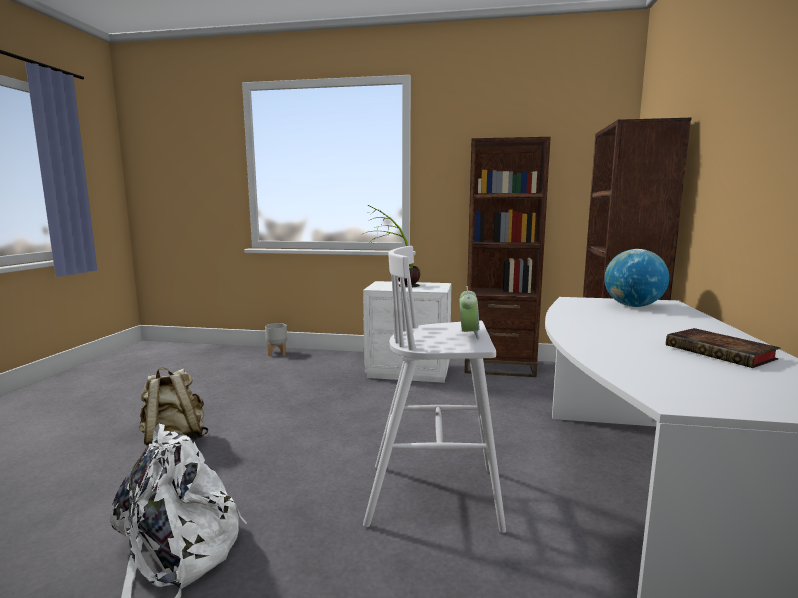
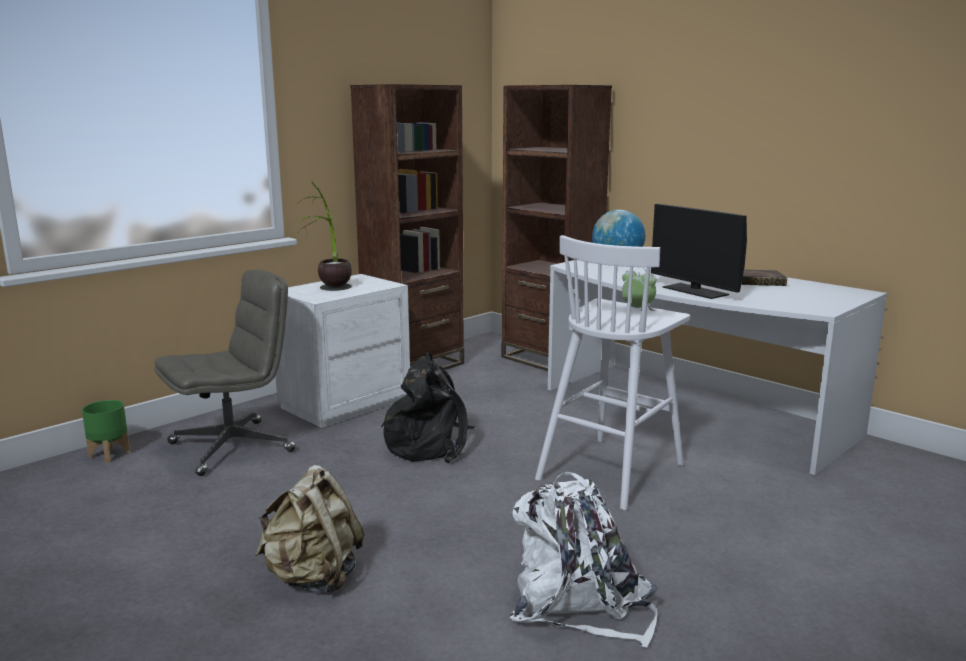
camera: 55 degrees left, 5 degrees up
grey planter [265,323,287,356] -> green planter [82,400,130,463]
none -> grey office chair [155,269,296,476]
none -> black backpack [381,352,475,463]
none -> monitor [651,204,747,299]

